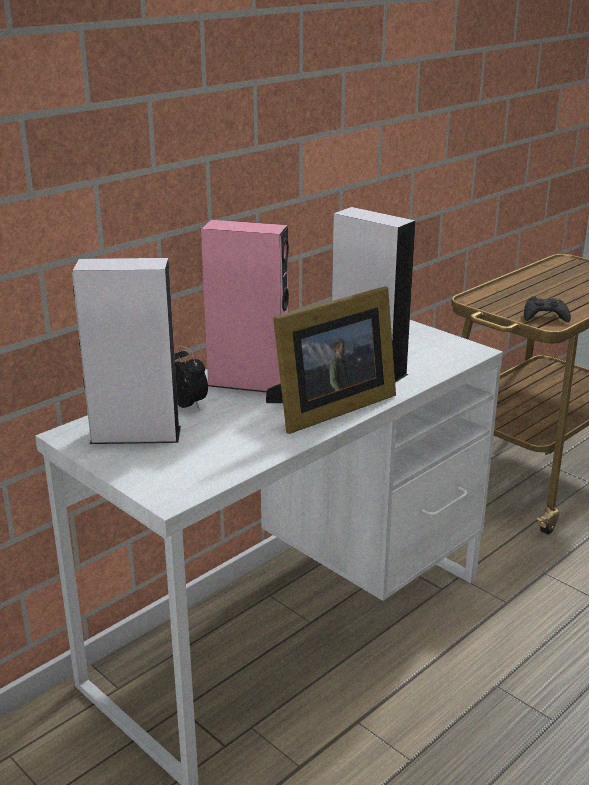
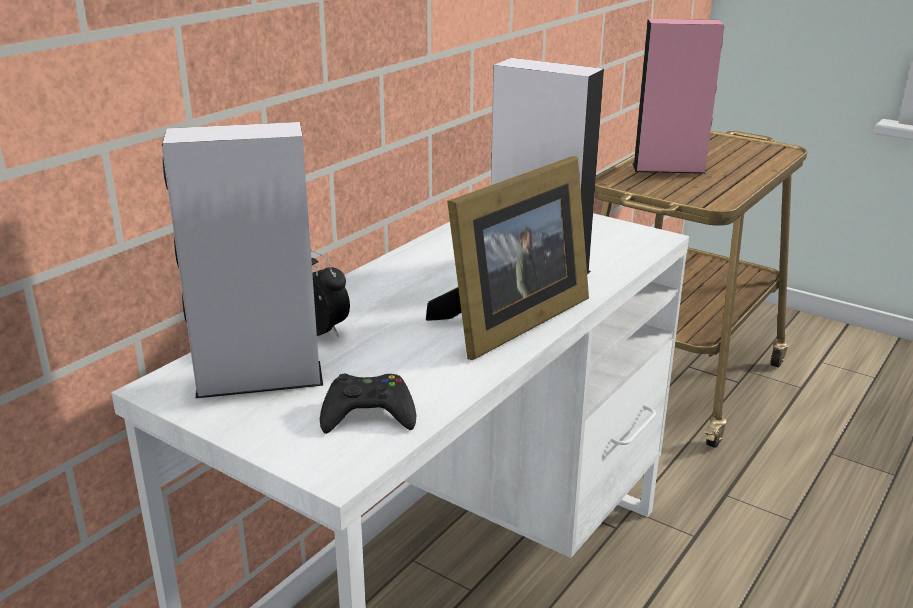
camera: 10 degrees left, 0 degrees up
pink speaker [201,220,289,392] -> pink speaker moved to [632,19,724,174]
black game controller [524,296,571,322] -> black game controller moved to [320,374,416,434]

